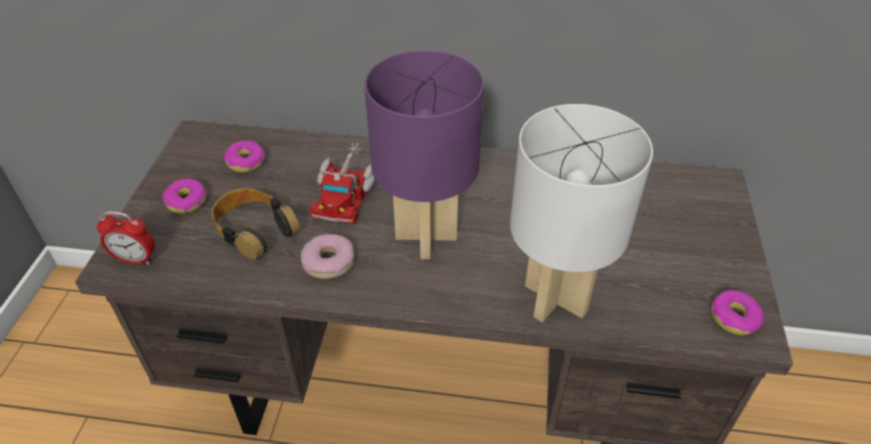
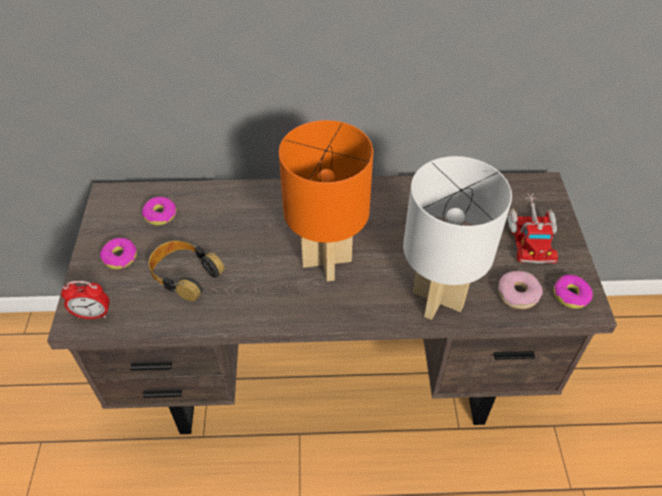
camera: 10 degrees left, 5 degrees up
donut [301,234,354,279] -> donut moved to [498,271,543,309]
toy truck [310,143,375,224] -> toy truck moved to [507,193,558,263]
purple table lamp [365,50,484,259] -> orange table lamp [279,120,373,282]

